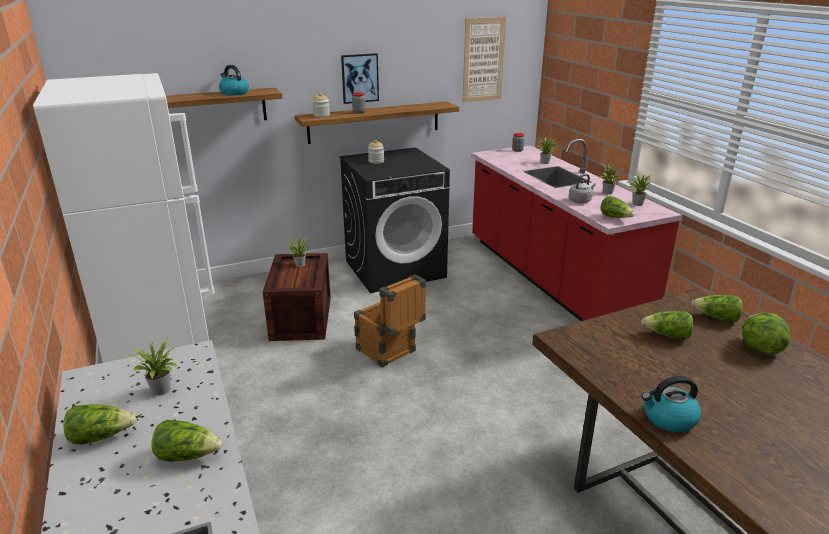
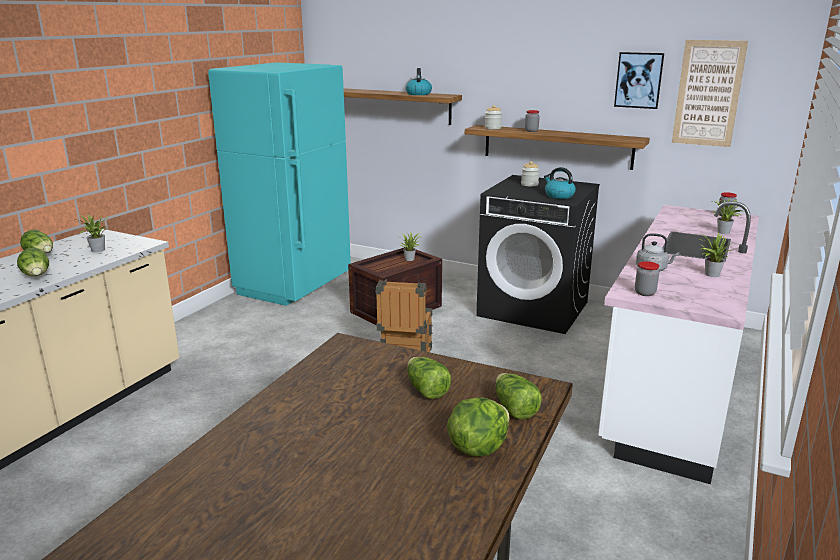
camera: 50 degrees right, 5 degrees down
white fridge [33,73,215,363] -> turquoise fridge [208,62,351,306]
picture [341,53,379,104] -> picture moved to [614,52,664,109]
red counter [471,139,682,321] -> white counter [598,201,759,484]
lettuce [600,196,635,218] -> jar [635,261,659,296]
potted plant [627,173,652,206] -> none
kettle [642,376,701,432] -> kettle moved to [544,167,576,199]

